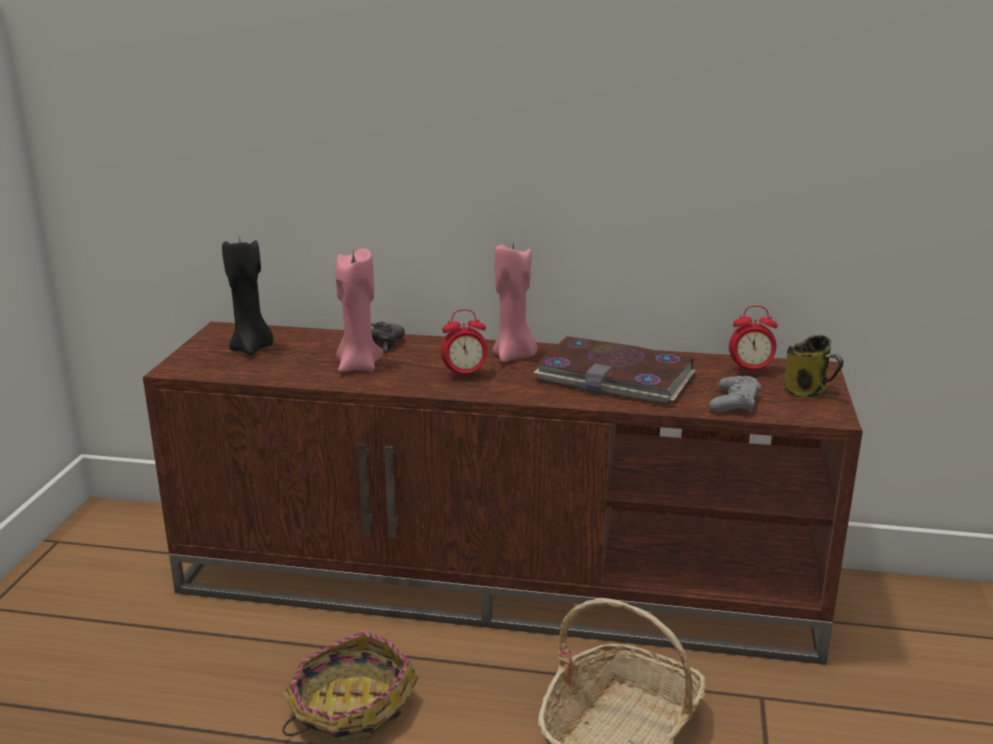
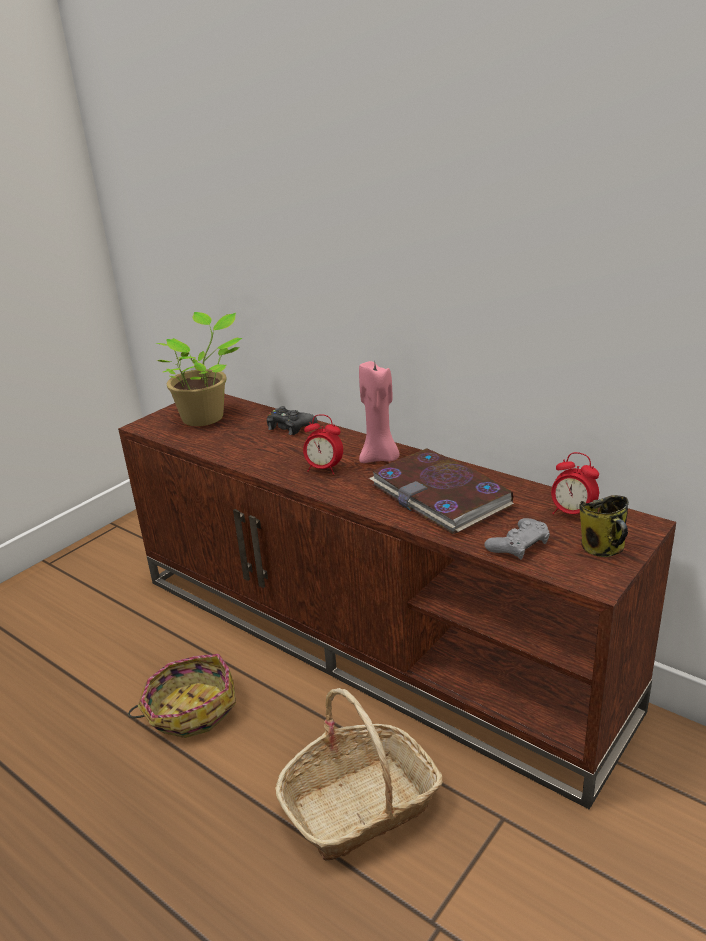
camera: 30 degrees right, 5 degrees up
black candle [222,236,273,355] -> potted plant [156,312,242,426]
pink candle [336,248,383,372] -> none

